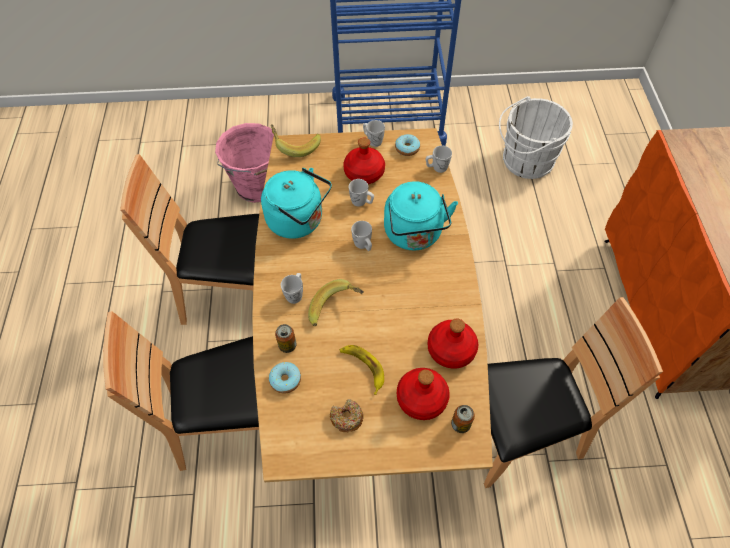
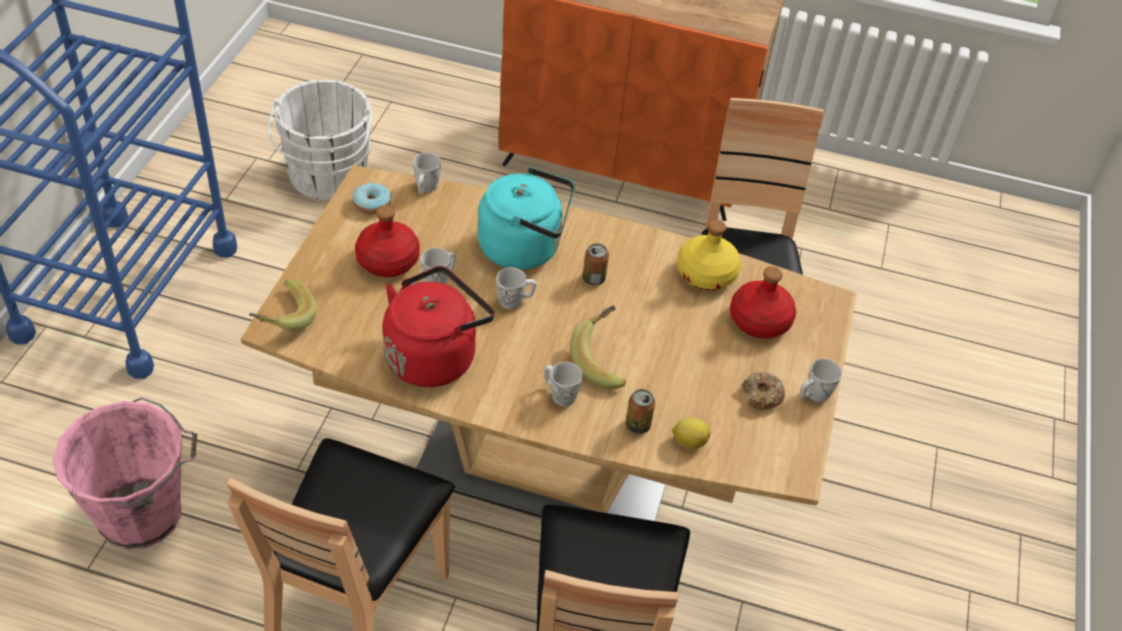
camera: 75 degrees left, 10 degrees down
turquoise kettle [261,168,332,239] -> red kettle [383,266,495,387]
donut [269,362,301,394] -> lemon [672,418,710,449]
banana [340,345,384,395] -> none
white mug [363,120,385,147] -> white mug moved to [800,359,842,402]
red bottle [428,319,478,369] -> yellow bottle [677,220,741,290]
can [451,405,475,433] -> can moved to [582,243,609,286]

